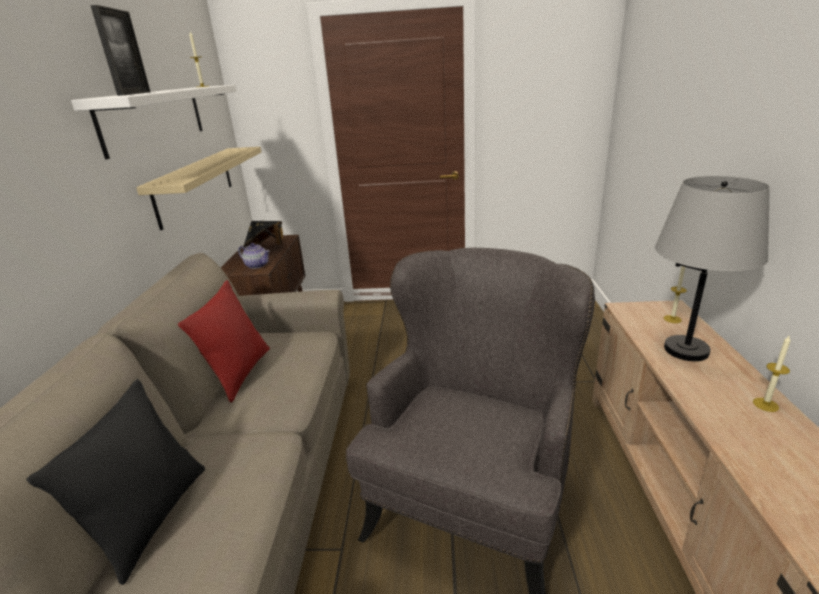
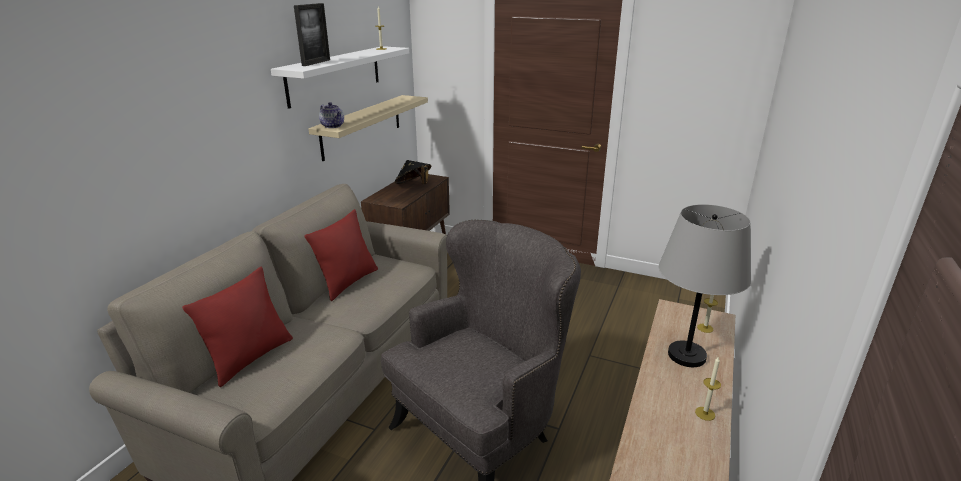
camera: 20 degrees right, 0 degrees up
black pillow [26,379,205,585] -> red pillow [182,266,293,387]
teapot [238,243,270,269] -> teapot moved to [319,102,344,128]

